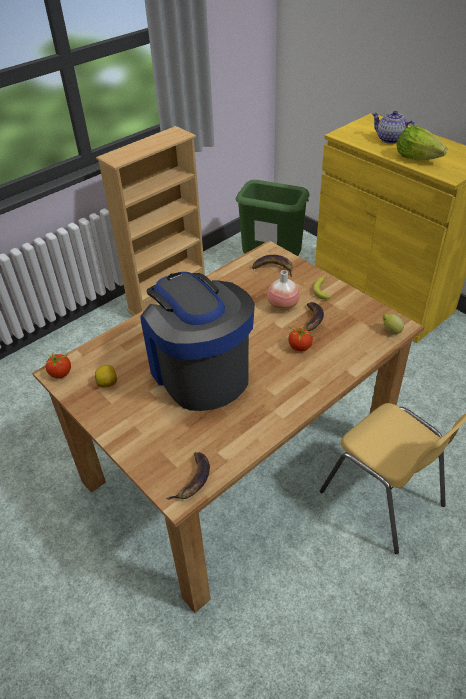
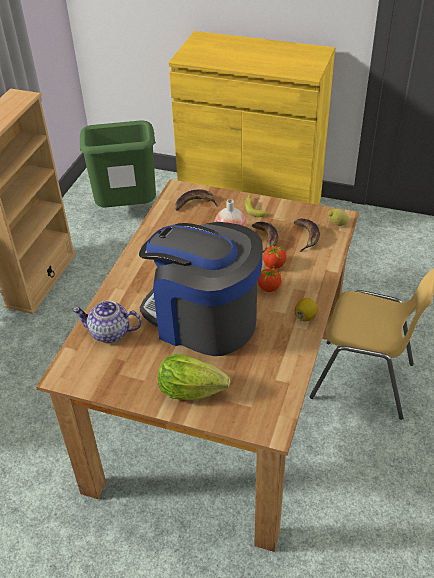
camera: 30 degrees left, 0 degrees up
tomato [46,353,71,378] -> tomato moved to [258,268,283,292]
lemon [95,365,117,388] -> lemon moved to [295,298,318,321]
banana [166,452,210,500] -> banana moved to [294,219,320,252]
teapot [371,111,416,144] -> teapot moved to [72,301,142,343]
lettuce [397,126,447,160] -> lettuce moved to [158,354,230,400]

